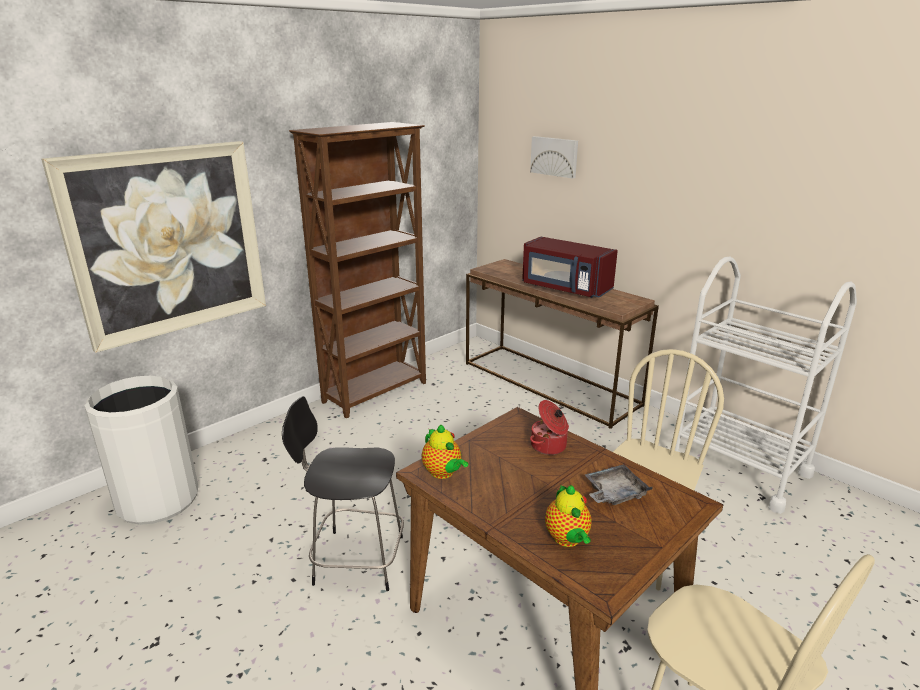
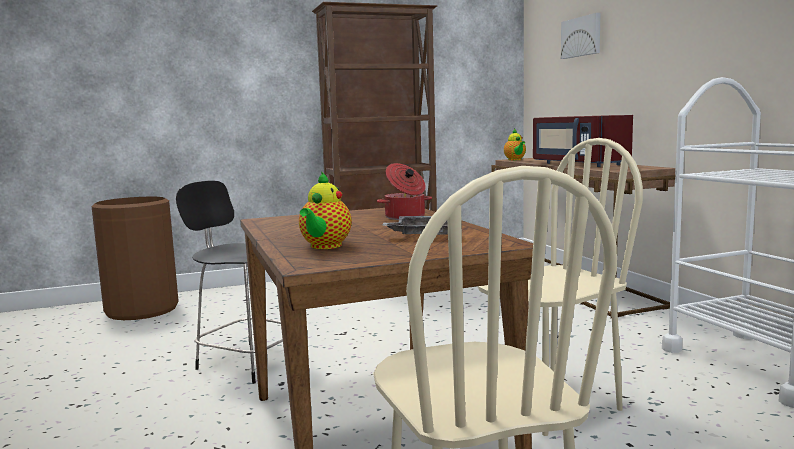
camera: 25 degrees right, 15 degrees down
picture [41,141,266,353] -> none
white trash can [84,376,198,525] -> brown trash can [91,197,179,320]
teapot [422,424,468,479] -> teapot moved to [504,129,526,160]

